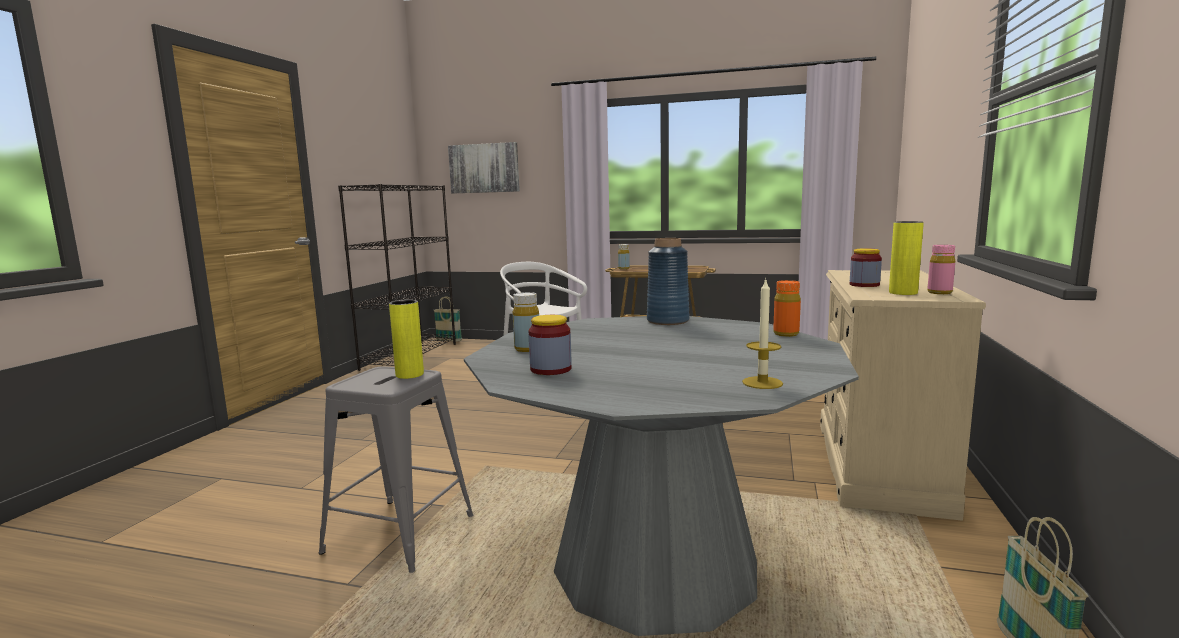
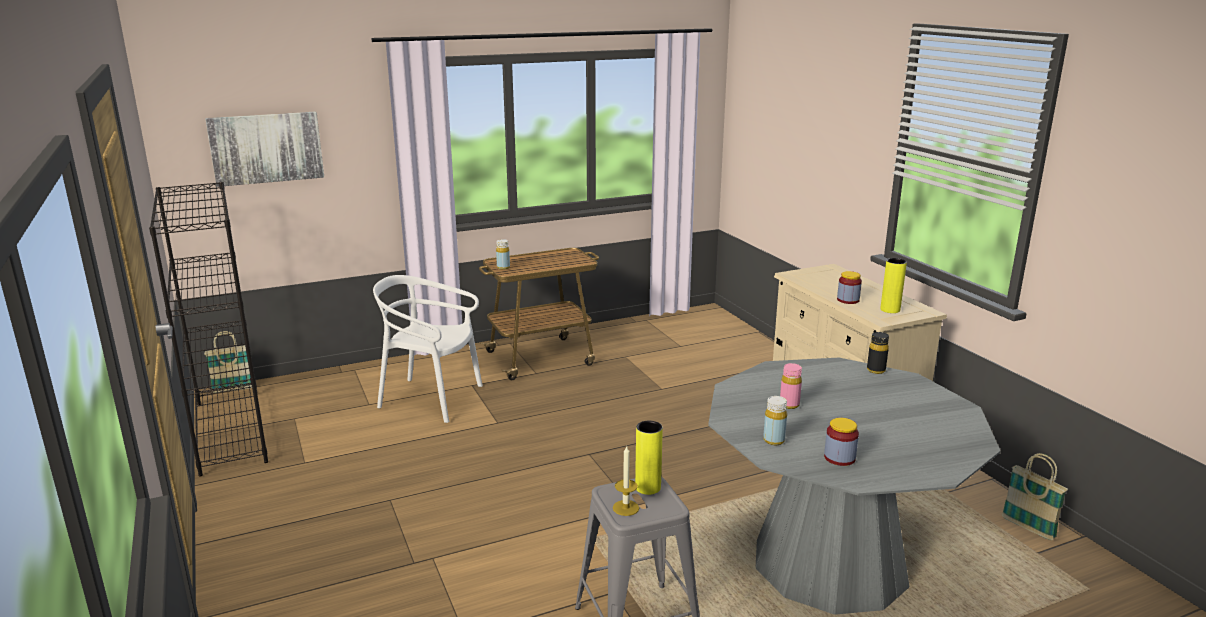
camera: 40 degrees left, 10 degrees up
blue vase [647,238,690,325] -> none
candle [742,278,783,389] -> candle moved to [613,446,639,516]
orange bottle [773,280,801,337] -> black bottle [867,332,889,374]
pink bottle [927,245,955,294] -> pink bottle moved to [780,363,802,409]

